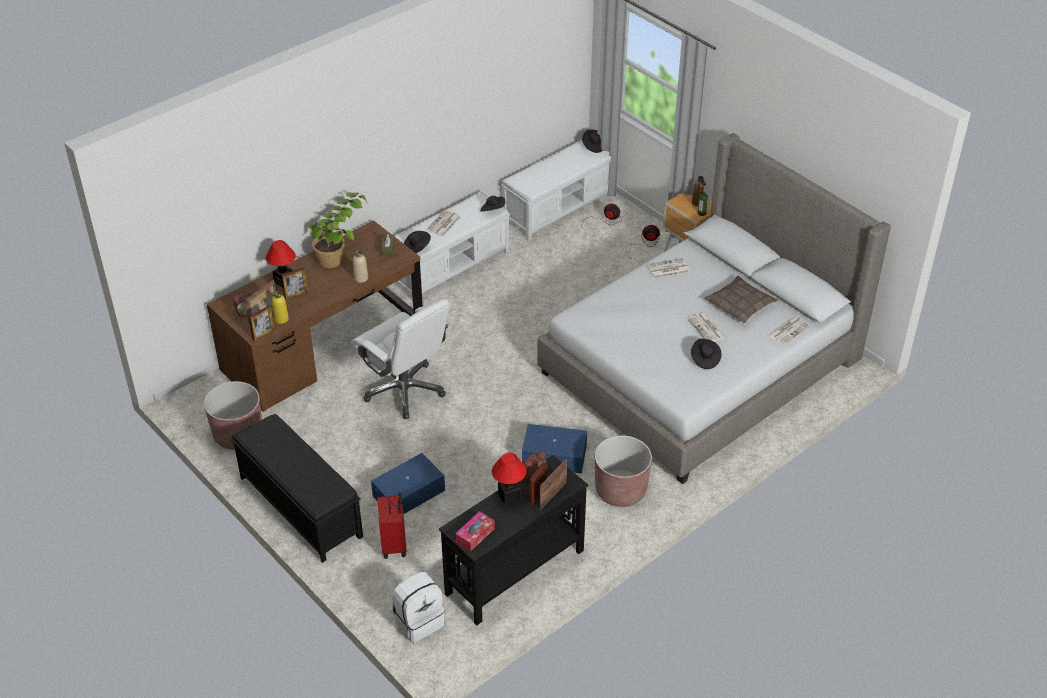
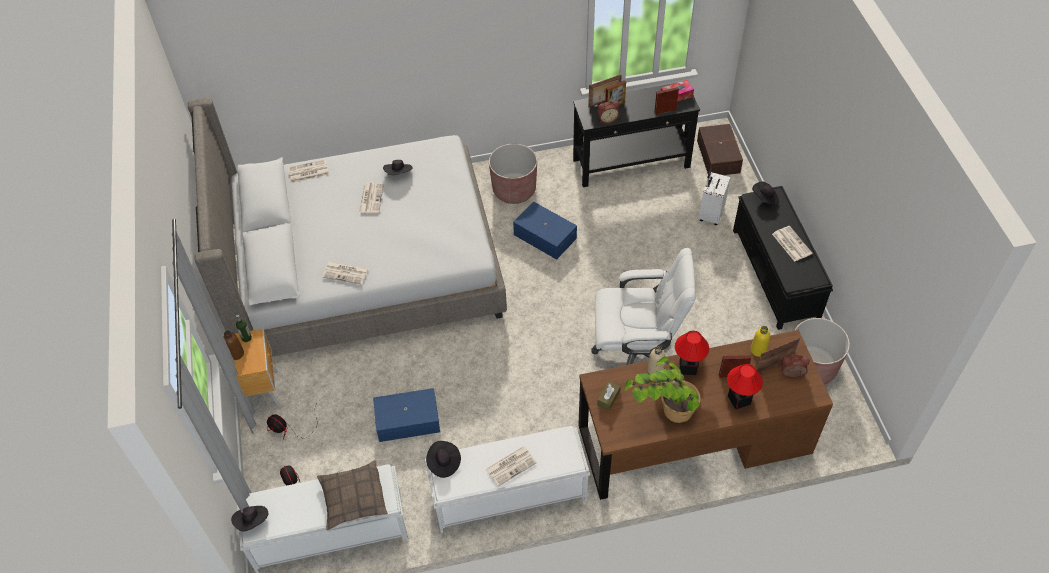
camera: 150 degrees left, 10 degrees up
picture frame [249,305,275,342] -> picture frame moved to [654,87,679,115]
white office chair [351,299,449,419] -> white office chair turned 105 degrees clockwise [591,248,696,365]
blue storage box [371,453,445,514] -> blue storage box moved to [373,388,440,442]
red suitcase [378,492,407,559] -> white suitcase [699,168,731,225]
white backpack [392,572,444,643] -> brown storage box [697,124,743,175]
black hat [404,231,431,253] -> black hat moved to [752,181,779,206]
table lamp [492,453,527,504] -> table lamp moved to [675,331,709,375]
pillow [704,276,778,324] -> pillow moved to [317,460,388,531]
none -> newspaper [772,226,813,262]

